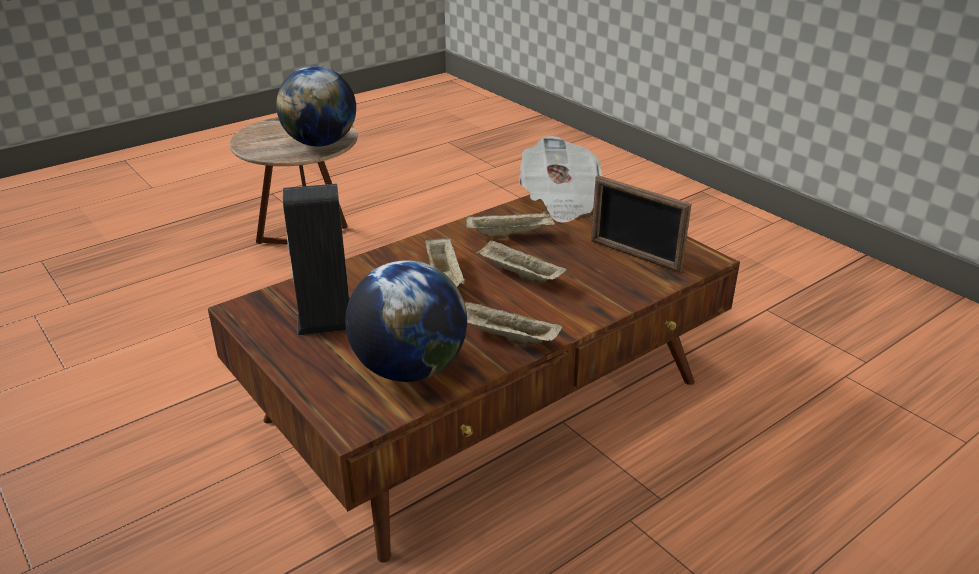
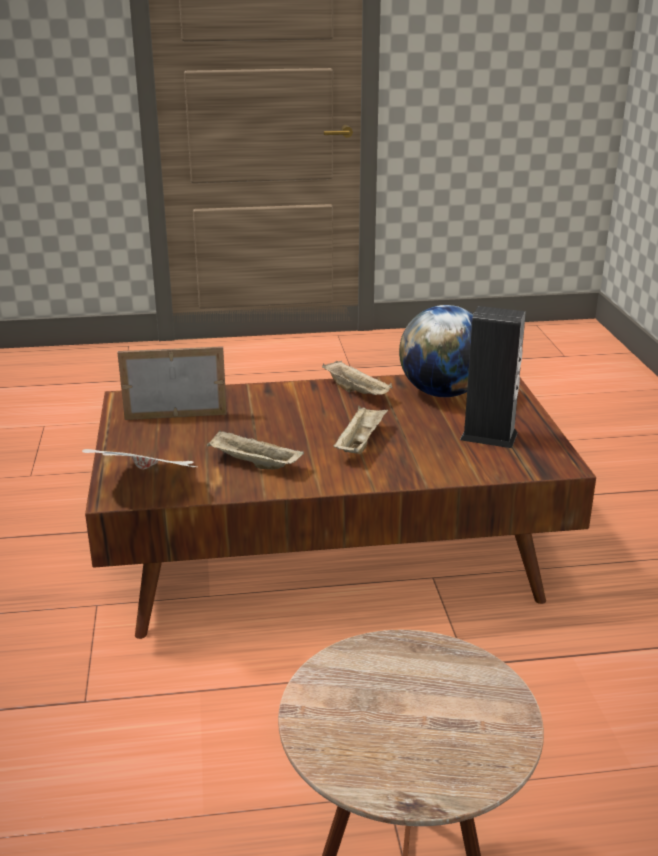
camera: 150 degrees left, 5 degrees down
globe [276,66,356,146] -> none
beige tray [477,239,567,283] -> none
picture frame [591,175,691,273] -> picture frame turned 75 degrees counterclockwise [118,346,227,420]

